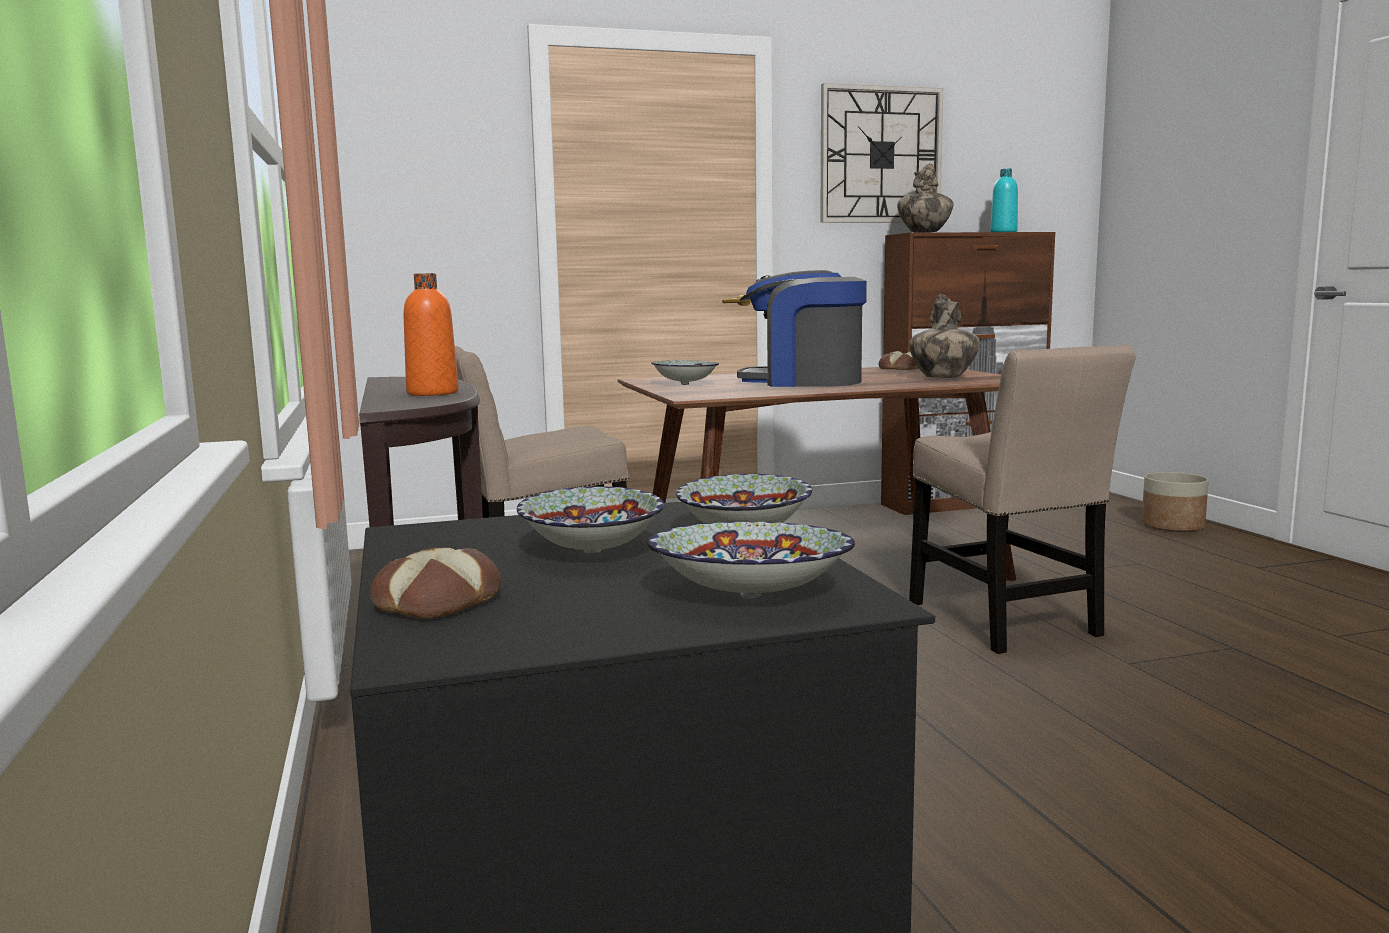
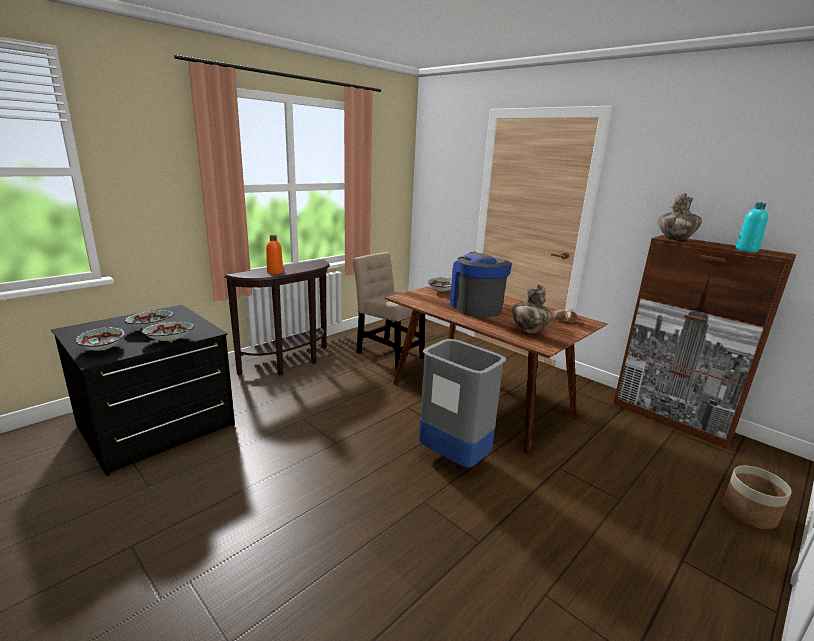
camera: 60 degrees right, 10 degrees up
bread [370,547,501,619] -> none
wall clock [820,83,943,222] -> none
beige chair [909,345,1136,654] -> grey trash can [419,339,506,468]

